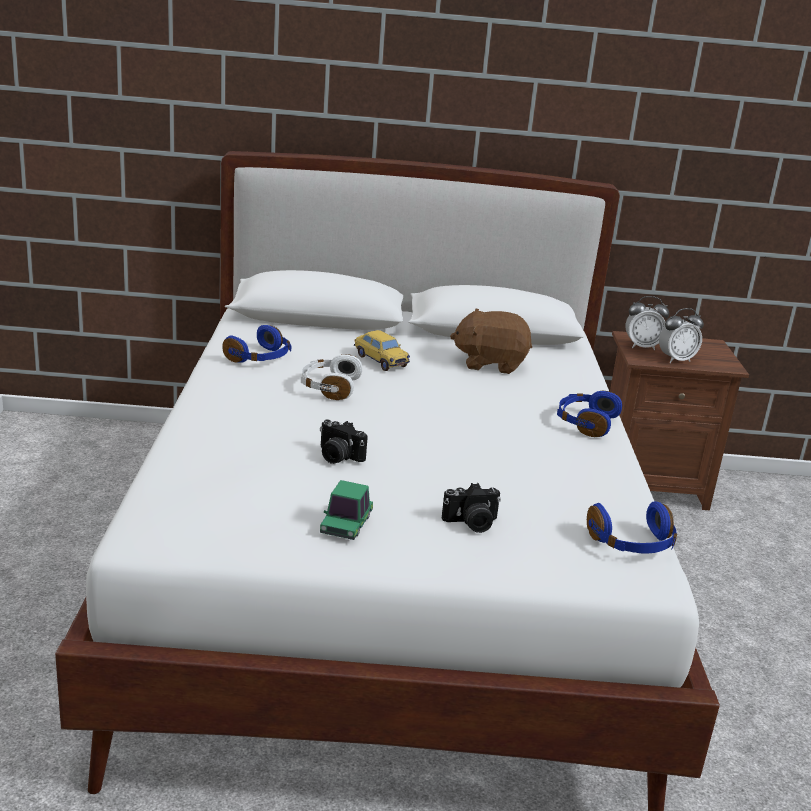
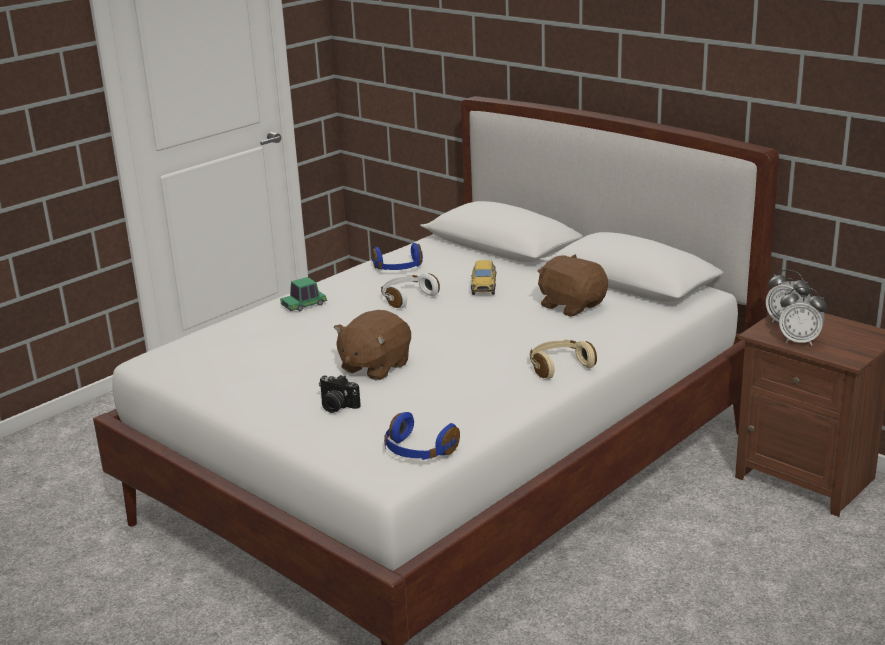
camera: 45 degrees right, 0 degrees up
camera [320,419,368,464] -> none
toy car [320,480,373,540] -> toy car moved to [280,277,327,311]
blue headphones [557,391,622,437] -> beige headphones [530,340,597,379]
none -> brown plush toy [334,310,411,380]

